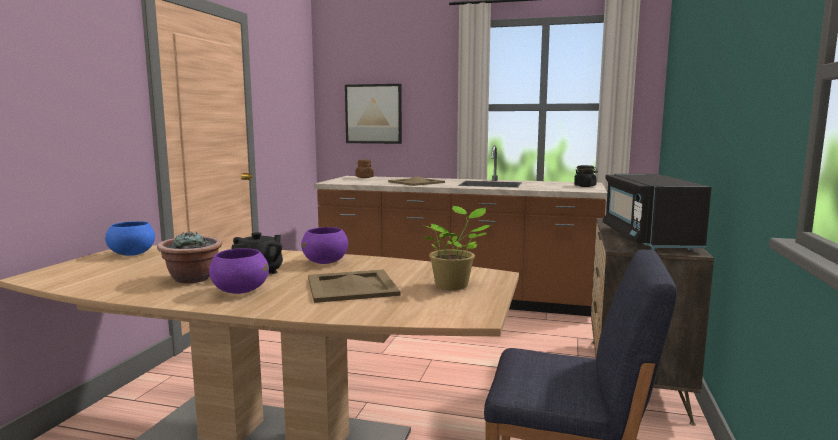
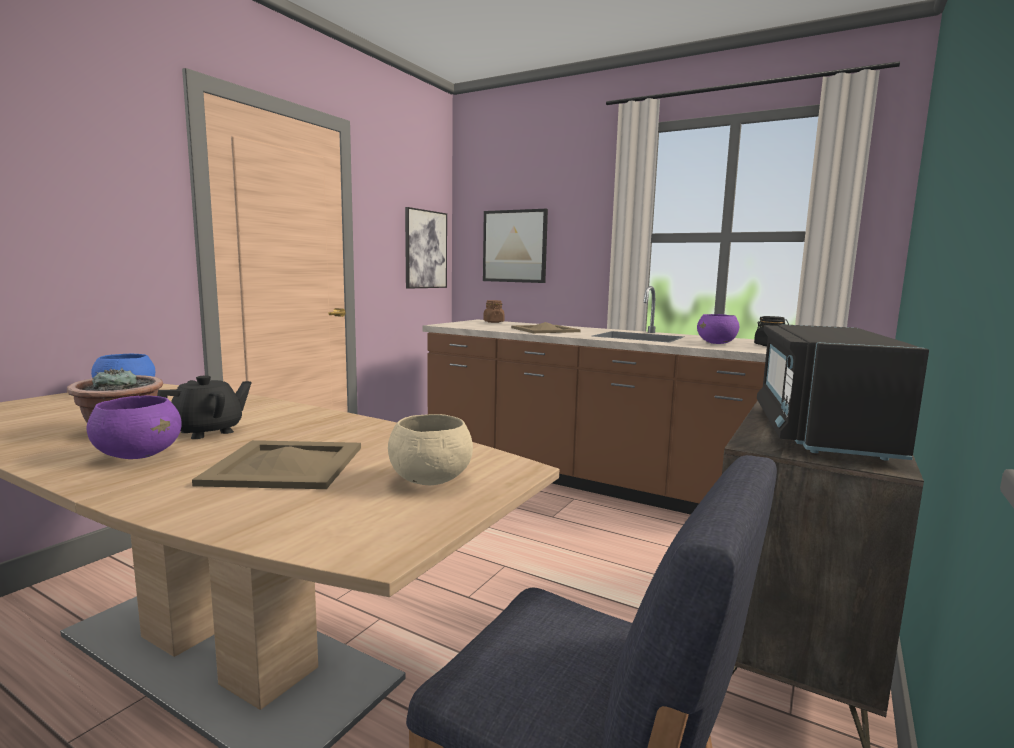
camera: 15 degrees right, 0 degrees up
purple bowl [301,227,348,264] -> purple bowl moved to [697,314,739,344]
potted plant [424,206,491,290] -> beige bowl [388,414,473,485]
none -> picture [405,207,447,289]

